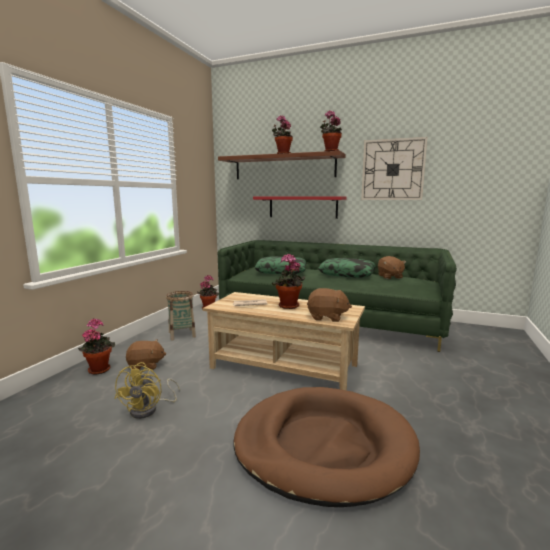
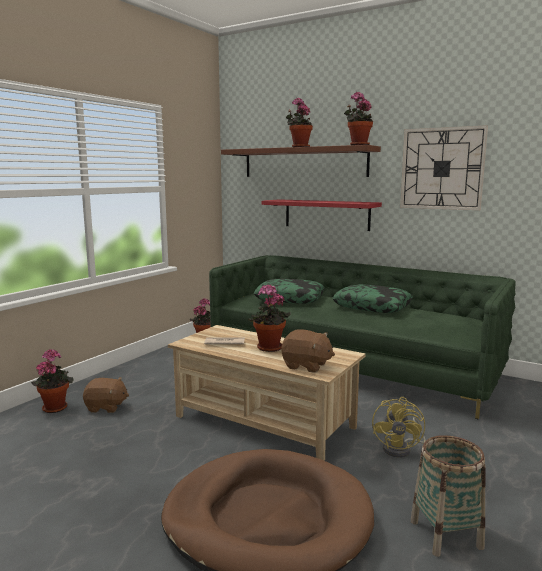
camera: 10 degrees right, 0 degrees up
yellow fan [114,362,180,419] -> yellow fan moved to [372,397,426,458]
basket [166,291,196,341] -> basket moved to [411,435,485,557]
brown plush toy [378,256,406,279] -> none

